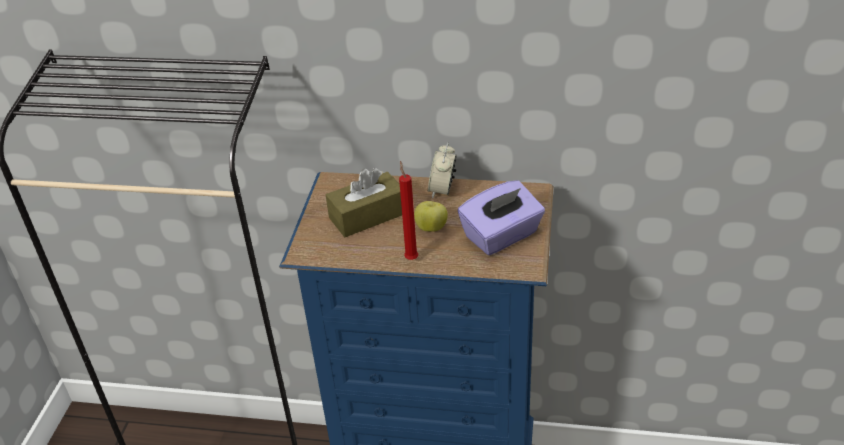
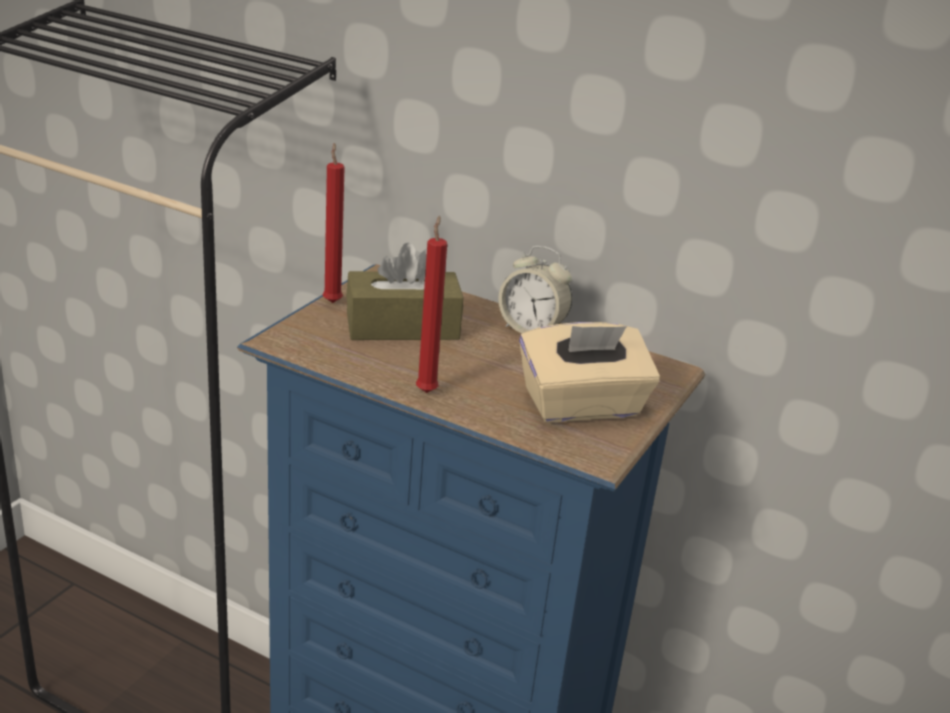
camera: 15 degrees right, 10 degrees down
apple [414,201,448,232] -> none
alarm clock [428,142,457,199] -> alarm clock turned 90 degrees counterclockwise [498,246,572,333]
purple tissue box [458,180,545,255] -> beige tissue box [519,322,660,422]
none -> red candle [323,143,345,303]

